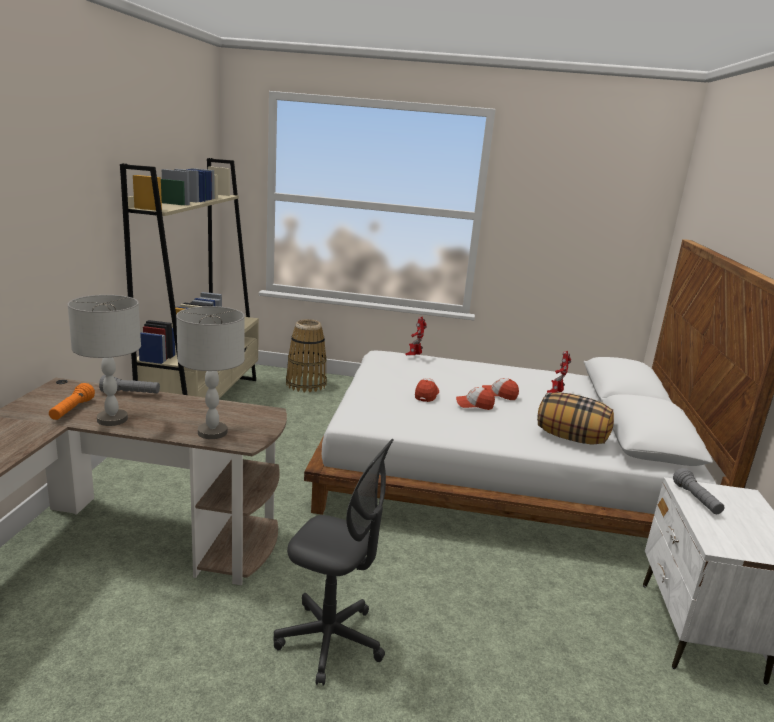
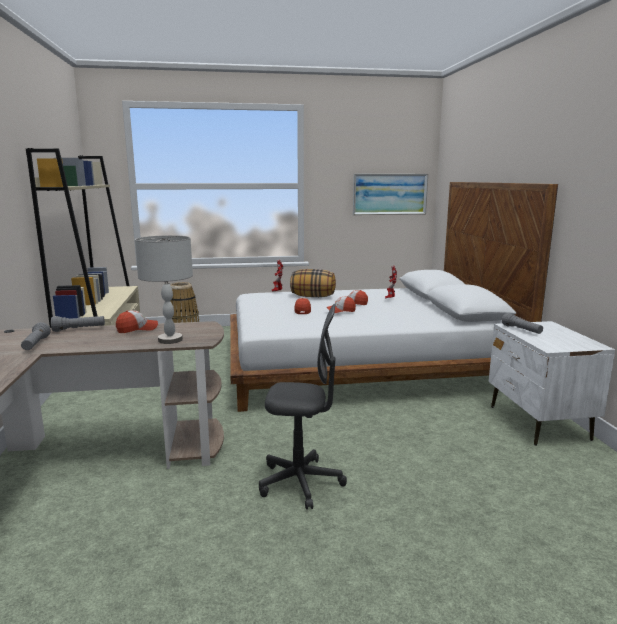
camera: 15 degrees left, 5 degrees down
orange flashlight [49,383,95,420] -> grey flashlight [21,322,51,350]
grey table lamp [68,295,141,426] -> none
pillow [537,392,614,445] -> pillow moved to [290,269,336,297]
none -> cap [116,310,158,333]
none -> picture [353,174,428,215]

